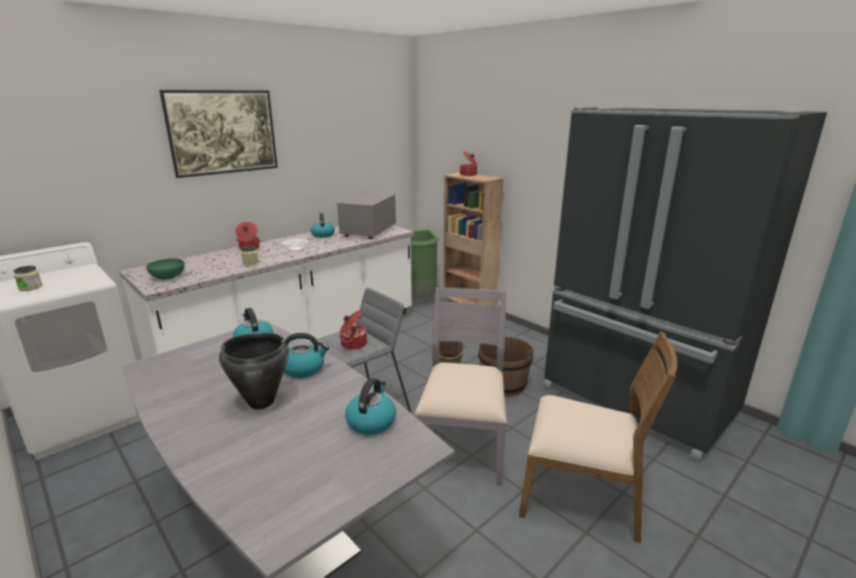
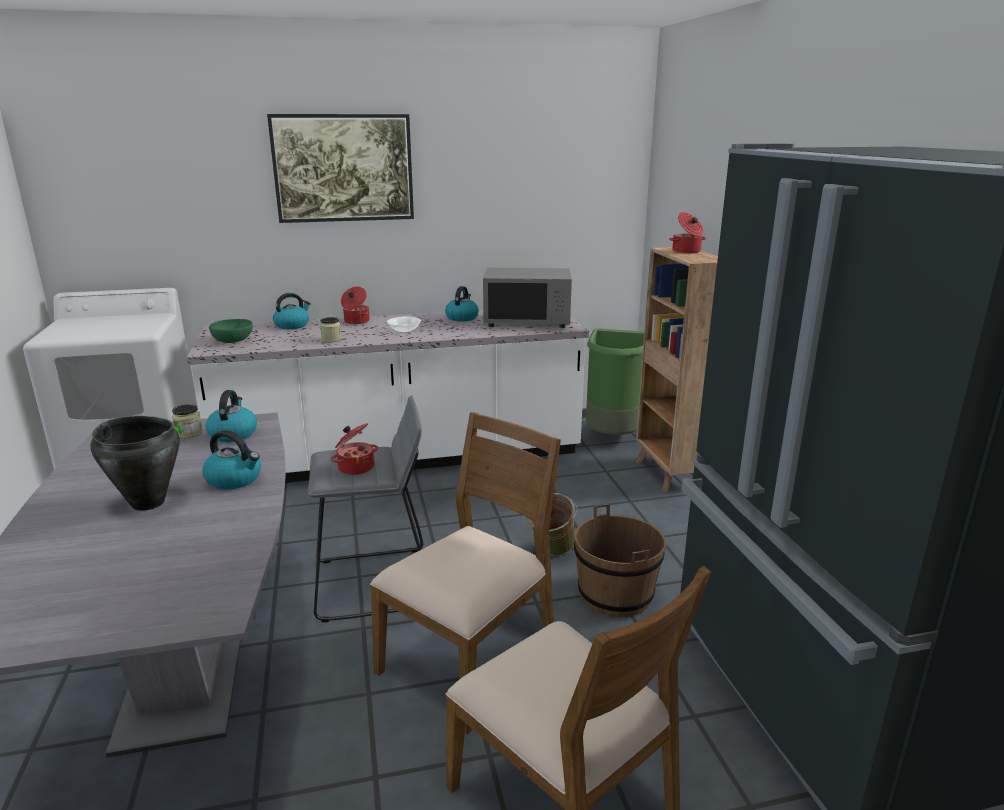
camera: 30 degrees right, 0 degrees up
jar [13,266,42,291] -> jar moved to [172,404,203,439]
grey microwave [337,192,396,239] -> grey microwave turned 135 degrees counterclockwise [483,268,572,328]
kettle [345,378,396,435] -> kettle moved to [273,293,311,329]
grey chair [415,287,507,485] -> brown chair [370,412,561,734]

